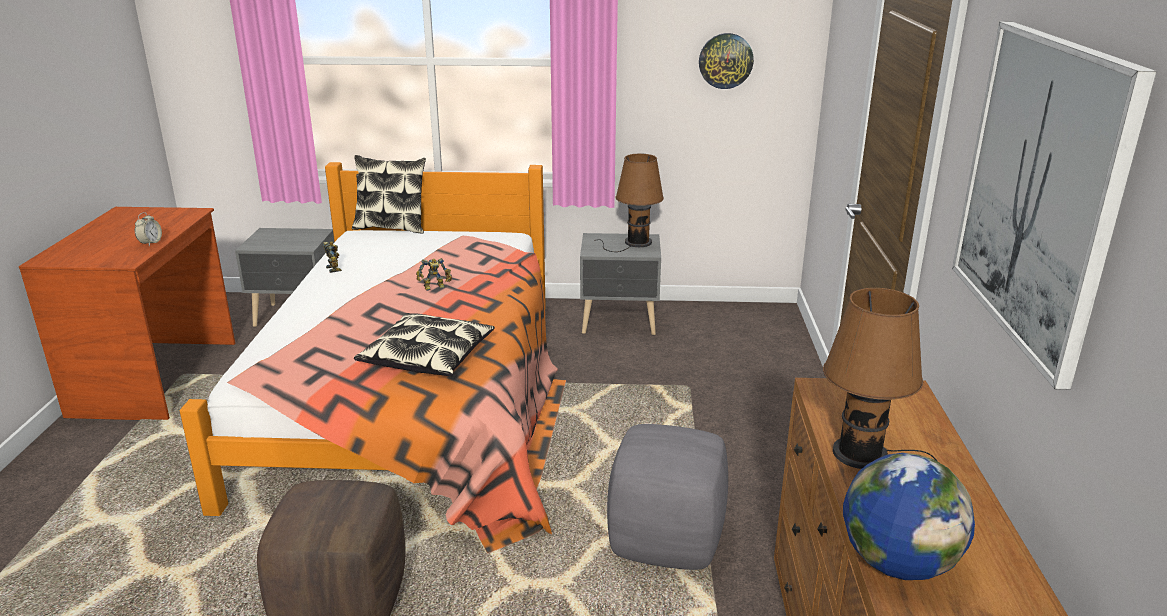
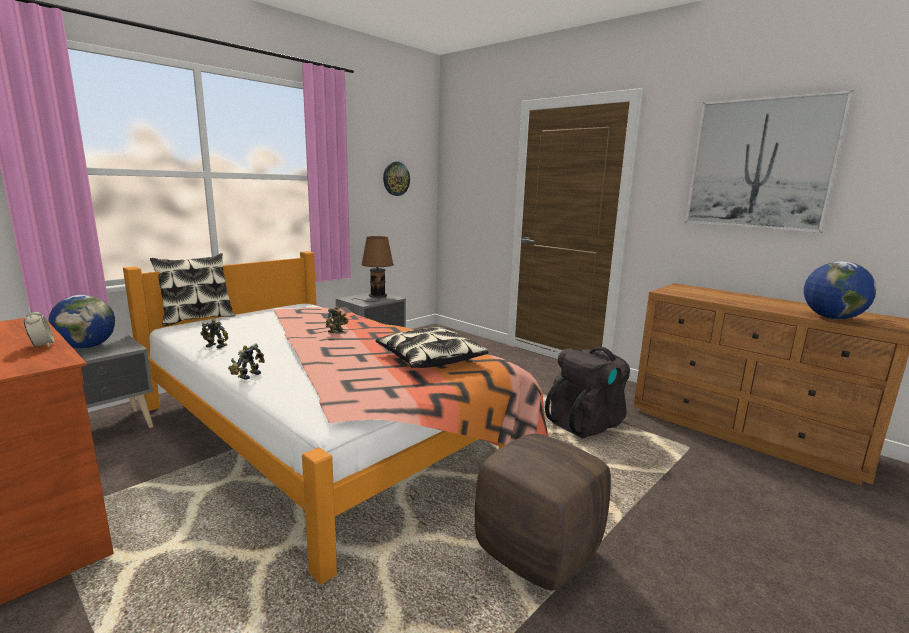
camera: 50 degrees left, 10 degrees down
grey ottoman [607,424,728,570] -> black backpack [545,347,630,438]
brown table lamp [823,288,937,469] -> none
none -> globe [48,295,115,349]
none -> toy robot [228,344,265,380]

